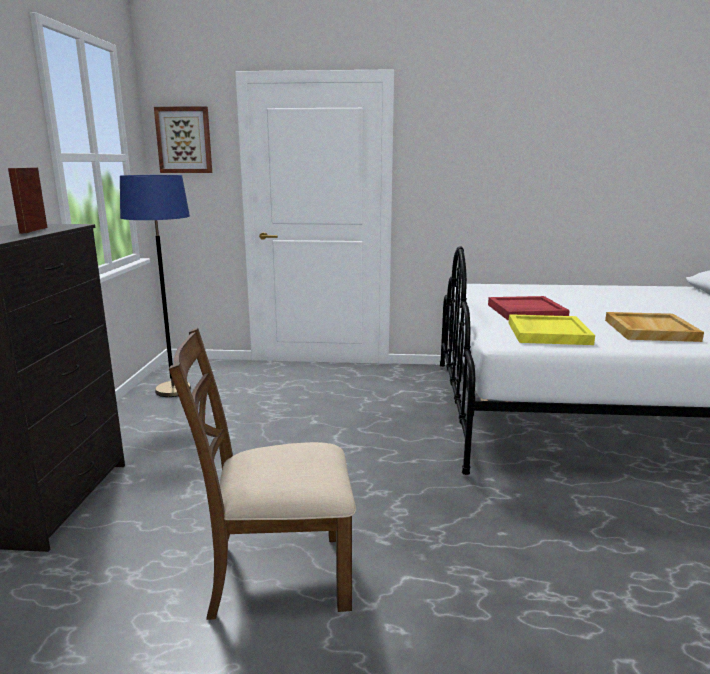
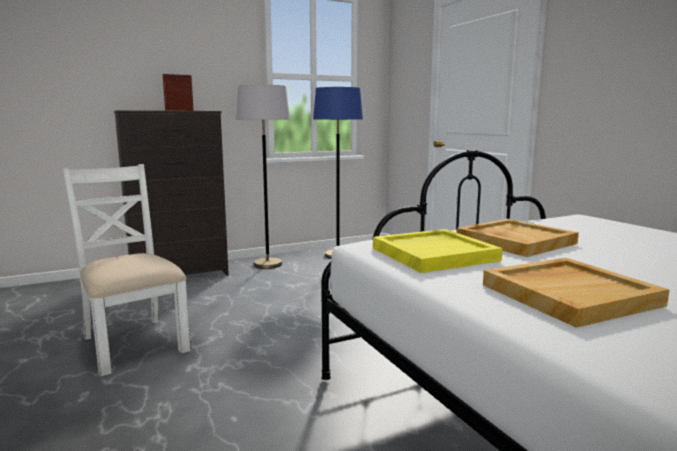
camera: 60 degrees right, 5 degrees down
picture [154,106,212,173] -> none
brown chair [169,328,356,620] -> white chair [62,164,191,376]
red tray [488,296,570,320] -> beige tray [456,219,579,257]
none -> grey floor lamp [236,85,290,269]

